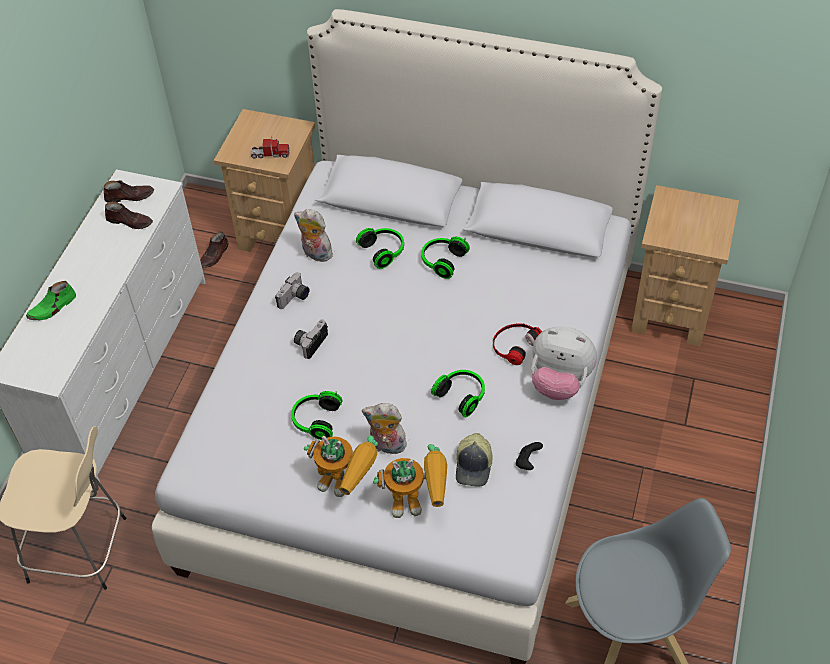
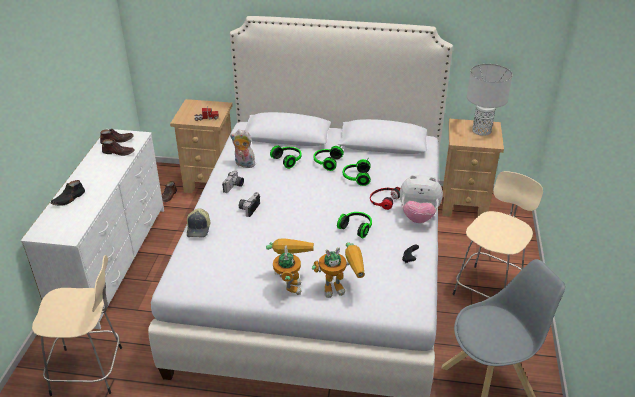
camera: 10 degrees left, 15 degrees down
green shoe [26,281,76,320] -> black shoe [51,180,85,206]
headphones [291,391,343,440] -> headphones moved to [343,159,371,186]
toy robot [304,435,378,497] -> toy robot turned 105 degrees counterclockwise [266,238,314,295]
plush toy [362,403,407,455] -> none
cap [456,433,493,486] -> cap moved to [187,208,210,237]
none -> beige stool [452,171,543,298]
none -> white table lamp [467,64,513,136]

